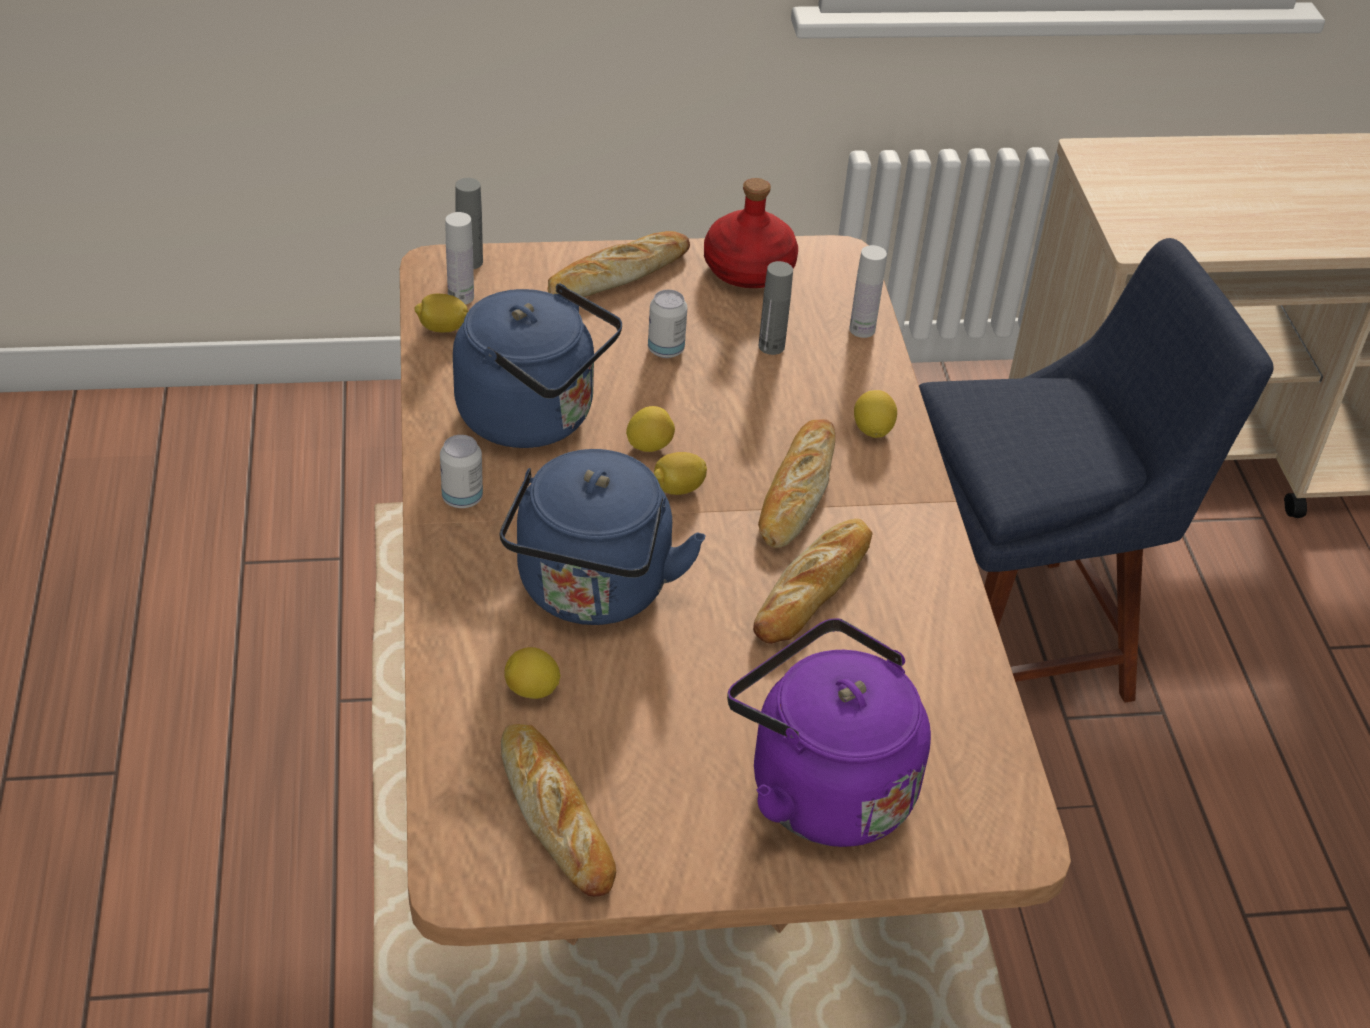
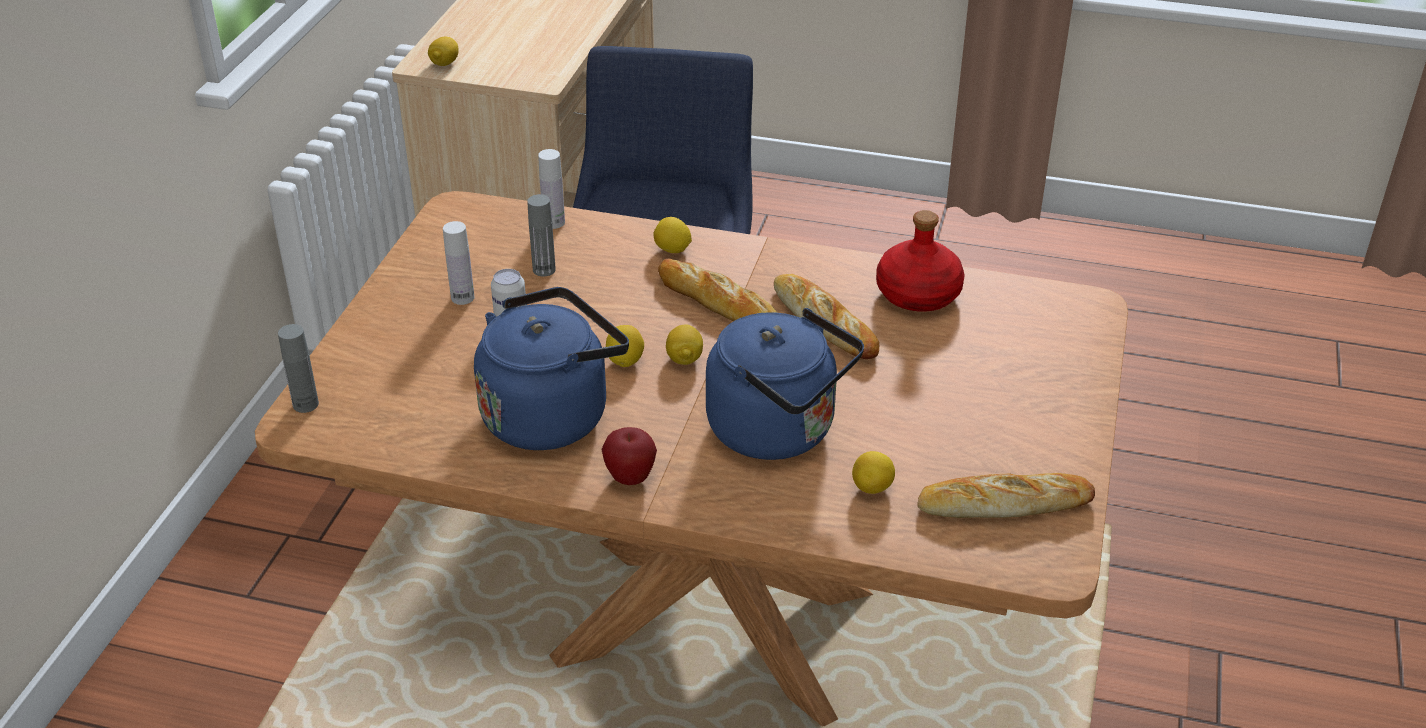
camera: 65 degrees left, 5 degrees down
lemon [415,294,468,332] -> lemon moved to [428,37,458,66]
can [440,435,483,508] -> apple [601,427,657,485]
white bottle [446,212,474,305] -> white bottle moved to [443,221,474,305]
bread [547,231,690,297] -> none
red bottle [704,178,798,288] -> red bottle moved to [876,210,965,312]
purple kettle [727,618,931,847] -> none

